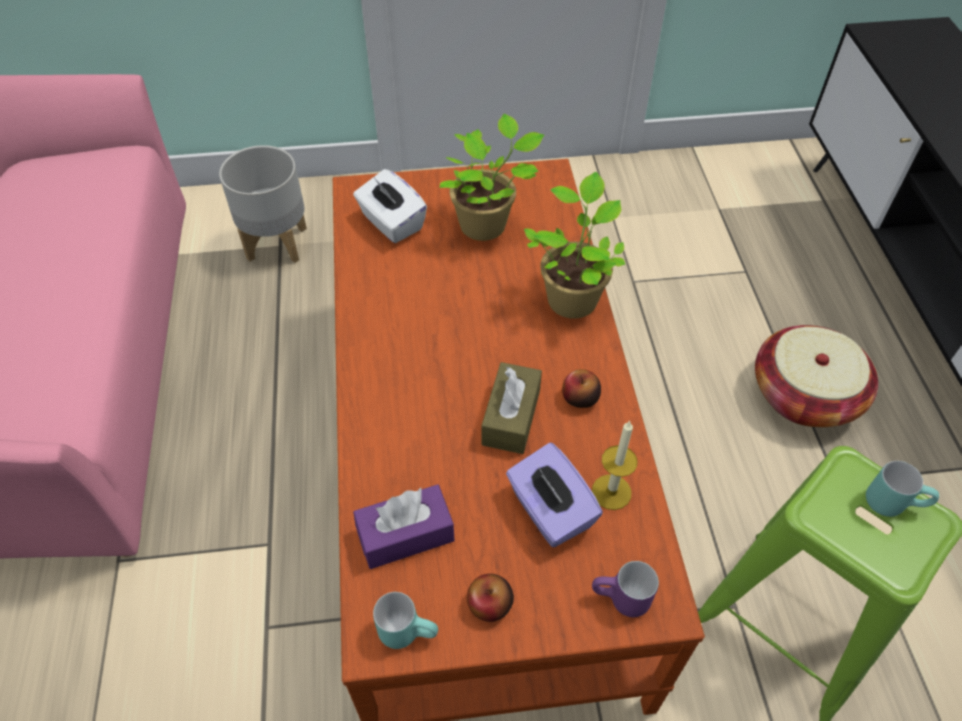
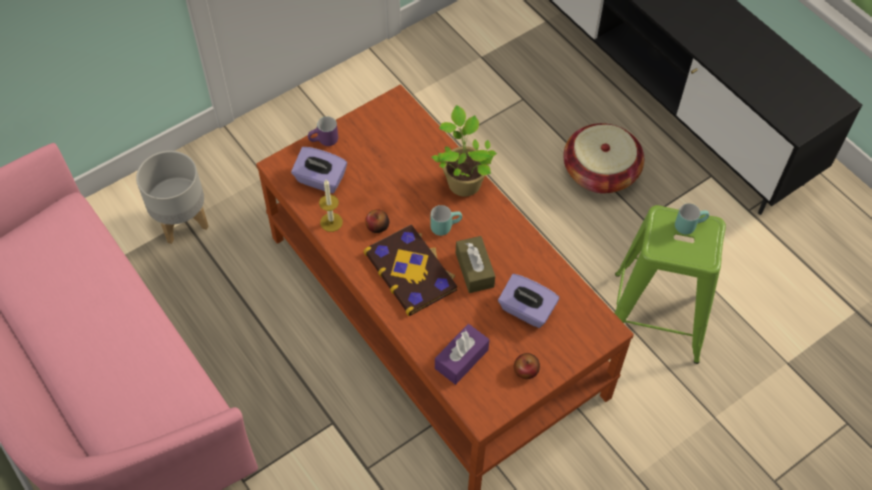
camera: 30 degrees left, 5 degrees up
white tissue box [353,169,427,243] -> purple tissue box [291,147,347,193]
turquoise mug [373,592,438,649] -> turquoise mug moved to [430,205,462,236]
potted plant [439,114,544,241] -> none
apple [562,369,601,408] -> apple moved to [365,209,389,233]
candle [592,420,638,510] -> candle moved to [319,180,343,232]
purple mug [592,561,659,617] -> purple mug moved to [308,116,338,146]
none -> book [364,224,458,316]

